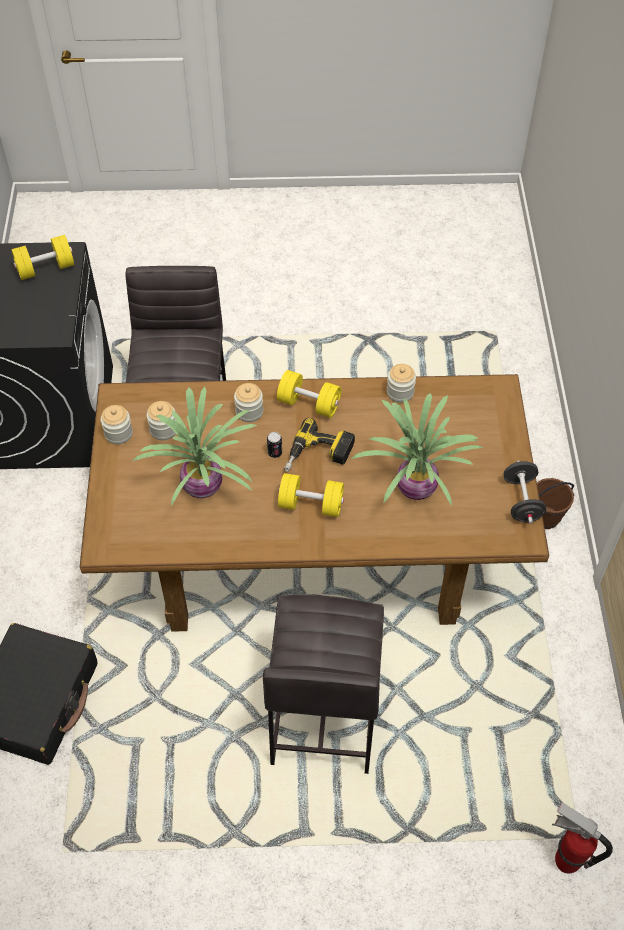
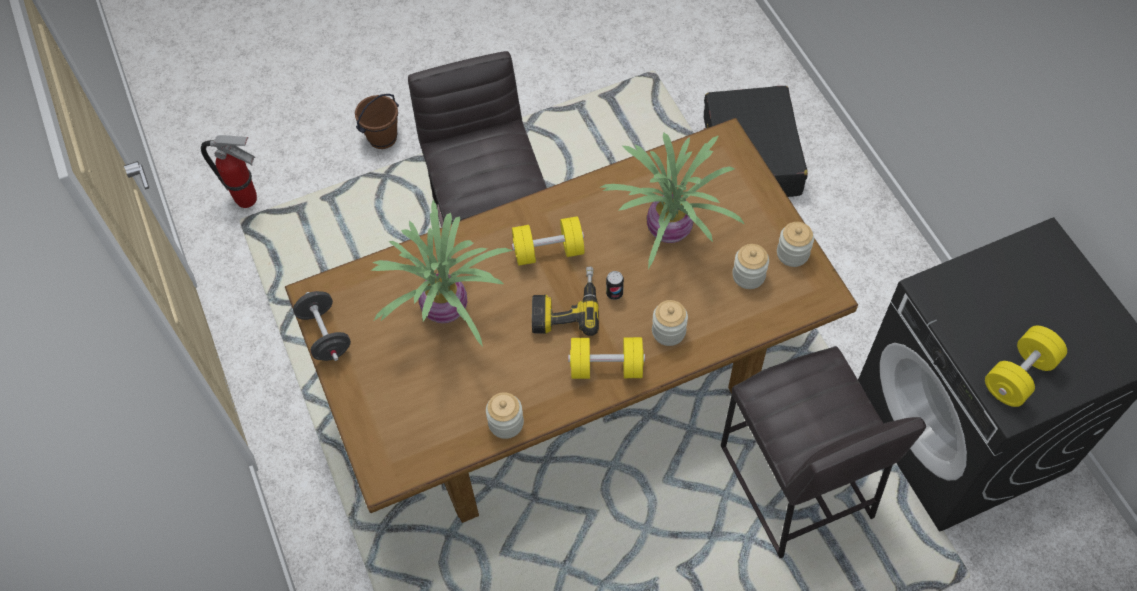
camera: 160 degrees right, 5 degrees up
brown bucket [537,478,574,529] -> brown bucket moved to [355,94,399,149]

